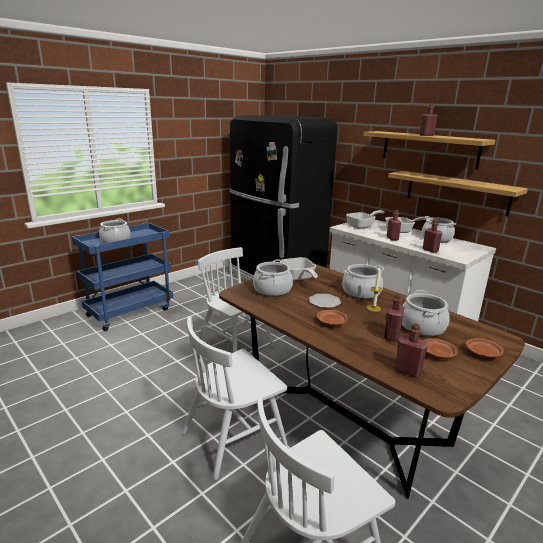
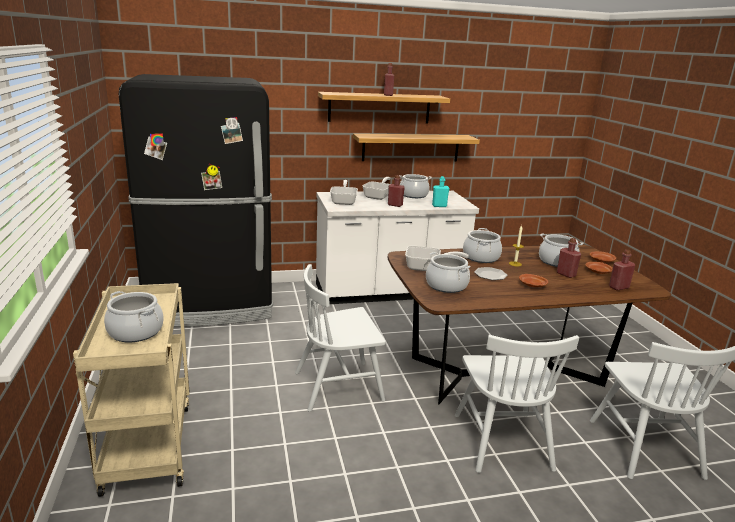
camera: 60 degrees left, 0 degrees up
blue cart [72,223,173,331] -> beige cart [73,283,190,497]
red bottle [423,220,442,253] -> turquoise bottle [432,176,450,207]

